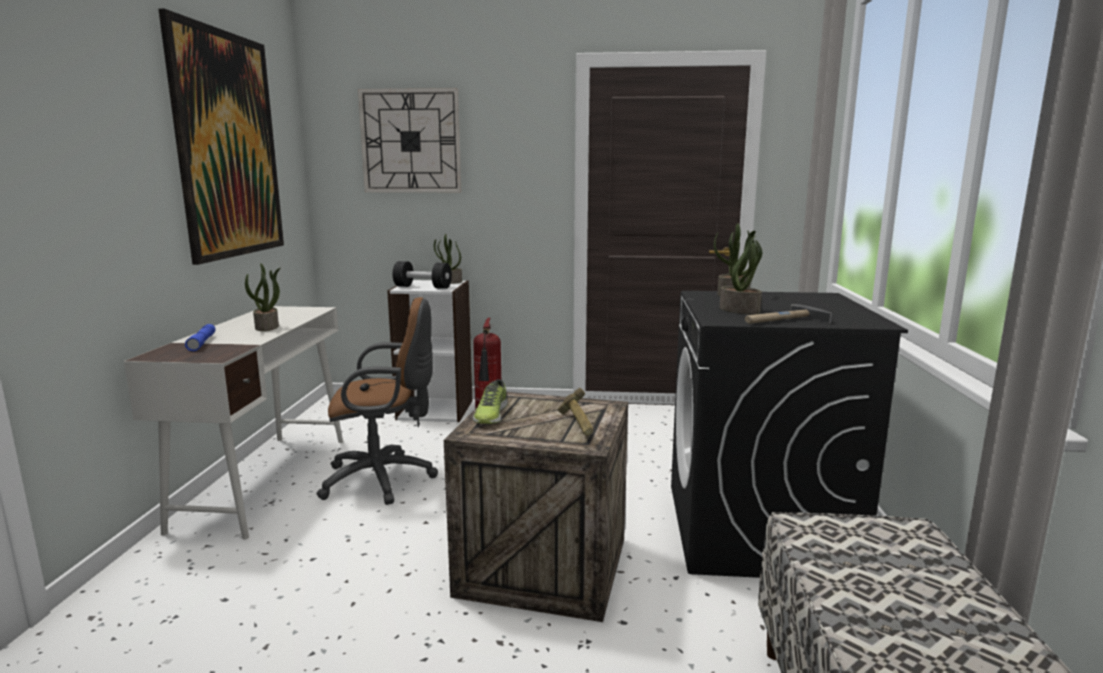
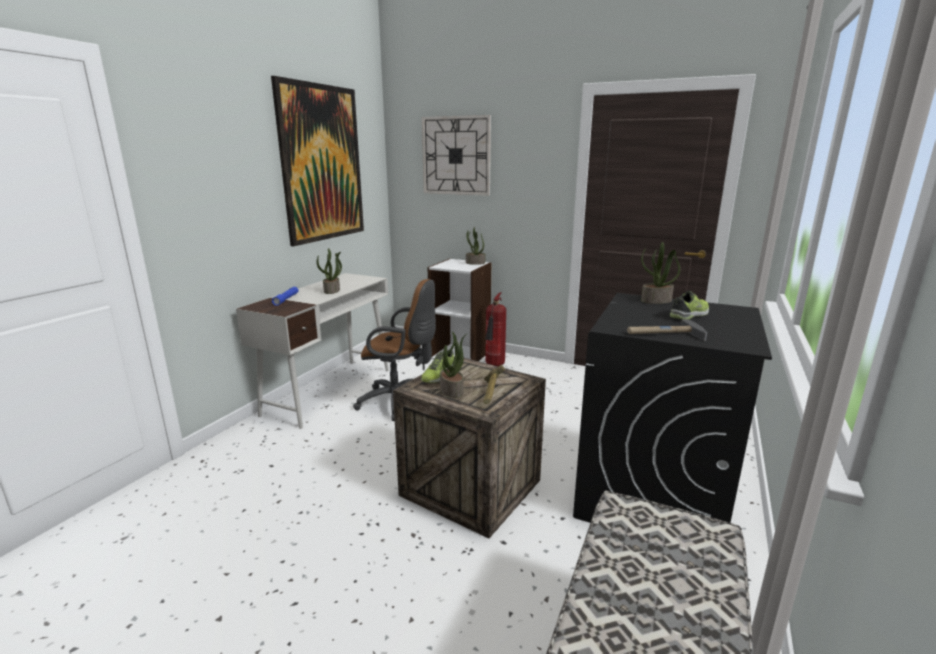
camera: 20 degrees right, 5 degrees up
black dumbbell [393,261,452,289] -> none
potted plant [720,231,762,314] -> potted plant moved to [440,332,467,398]
none -> shoe [670,291,709,320]

